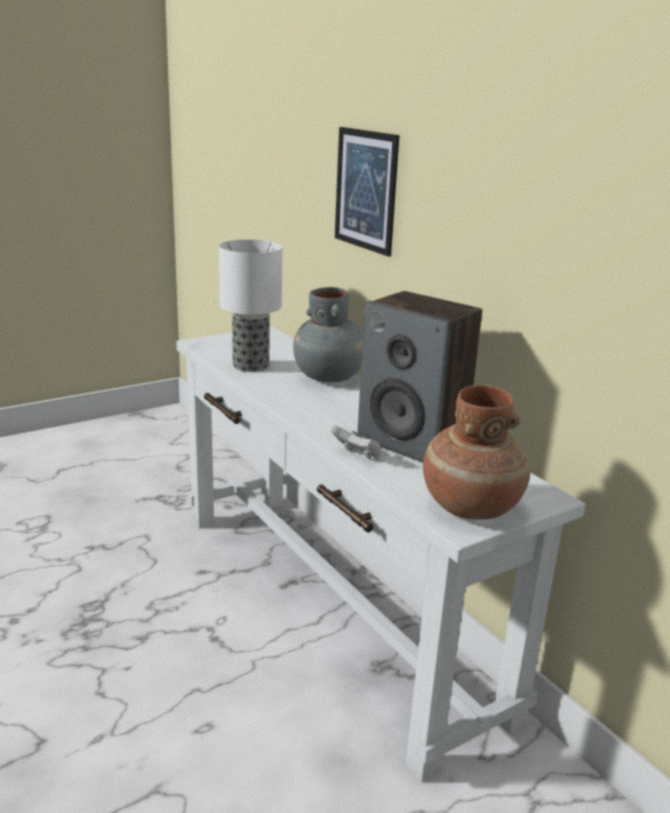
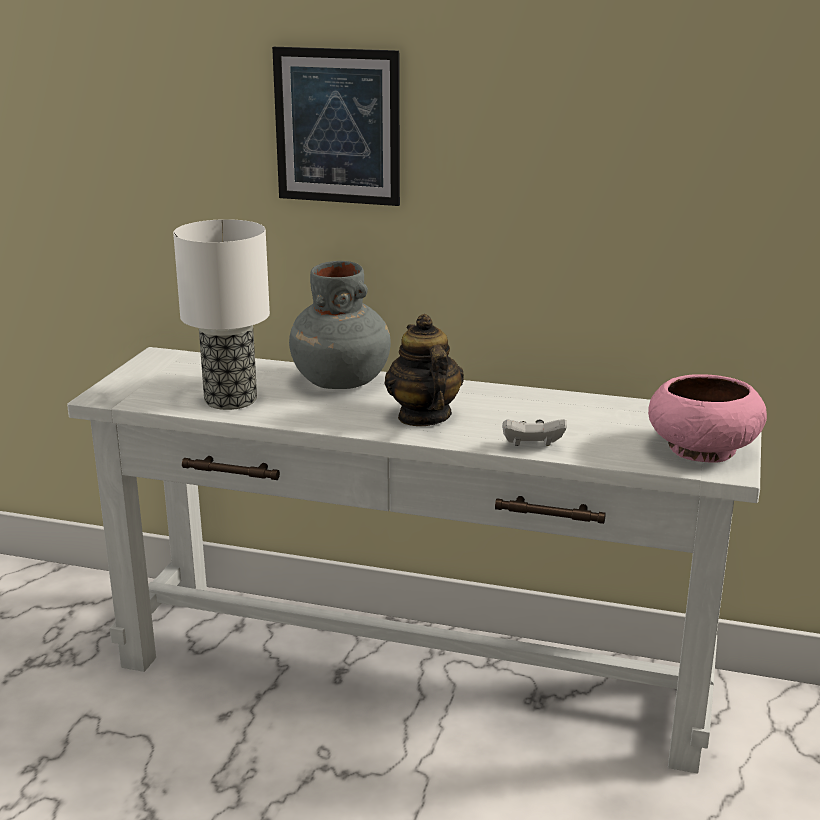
camera: 40 degrees left, 0 degrees up
speaker [358,291,482,463] -> none
brown vase [423,385,530,520] -> pink bowl [648,374,767,463]
none -> teapot [385,314,464,426]

